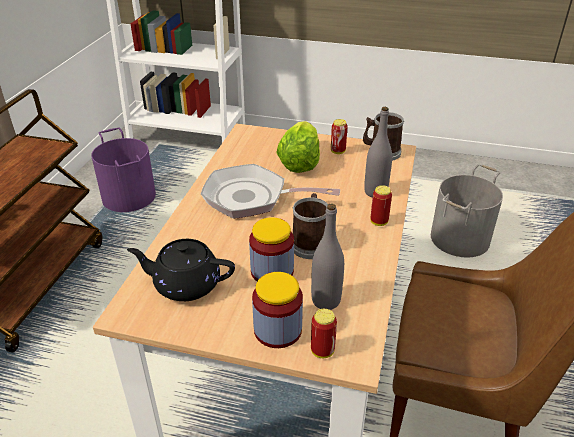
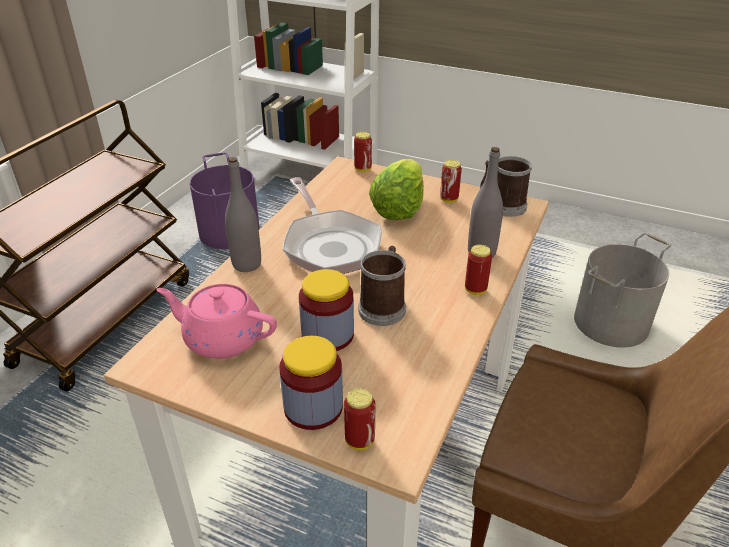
camera: 10 degrees right, 0 degrees up
black teapot [127,239,235,301] -> pink teapot [156,284,277,359]
frying pan [201,164,340,219] -> frying pan turned 135 degrees counterclockwise [282,177,382,274]
grey bottle [311,204,344,310] -> grey bottle moved to [225,157,261,272]
none -> can [354,132,372,172]

